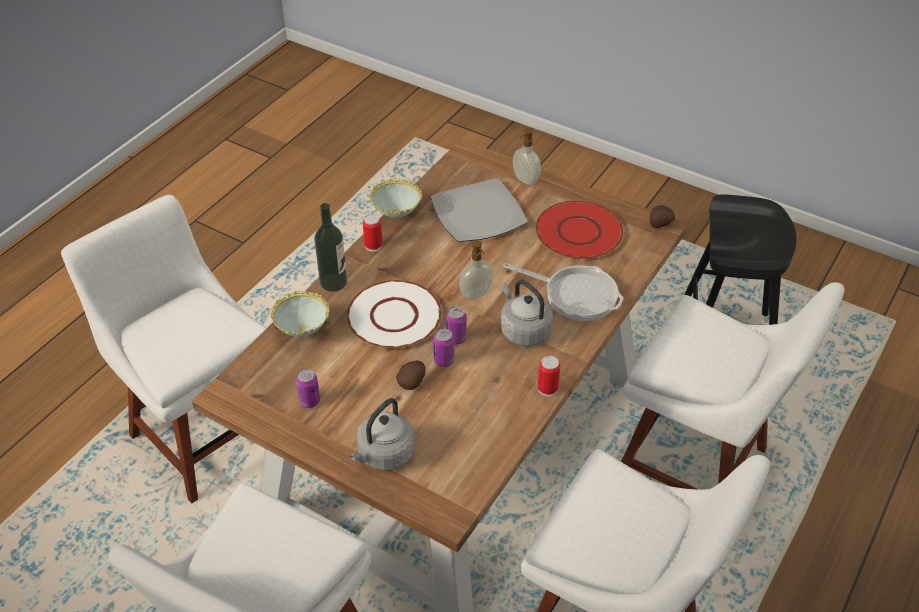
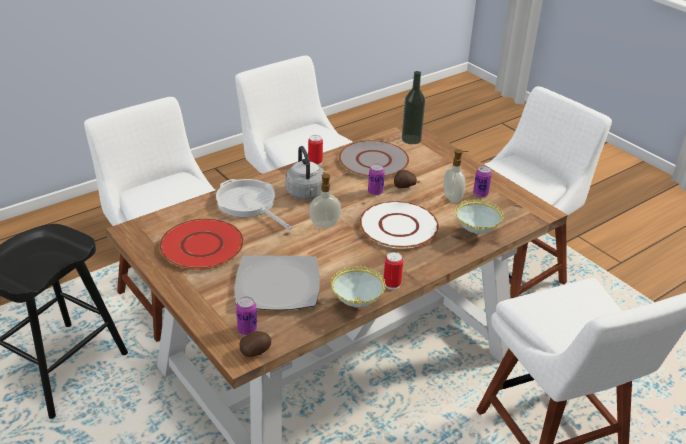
camera: 160 degrees left, 10 degrees down
bottle [314,203,347,292] -> bottle moved to [402,71,425,144]
grey kettle [349,398,415,471] -> none
can [446,306,467,345] -> can moved to [236,297,257,335]
soap dispenser [513,128,541,185] -> soap dispenser moved to [443,149,468,203]
potato [650,205,675,228] -> potato moved to [239,331,271,357]
none -> grey plate [339,140,409,178]

